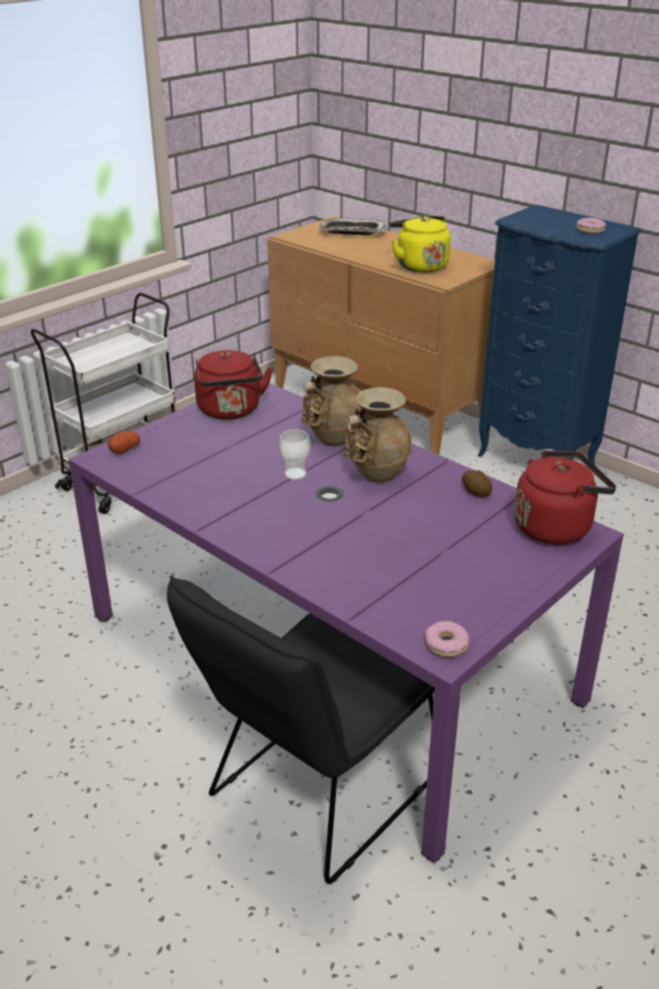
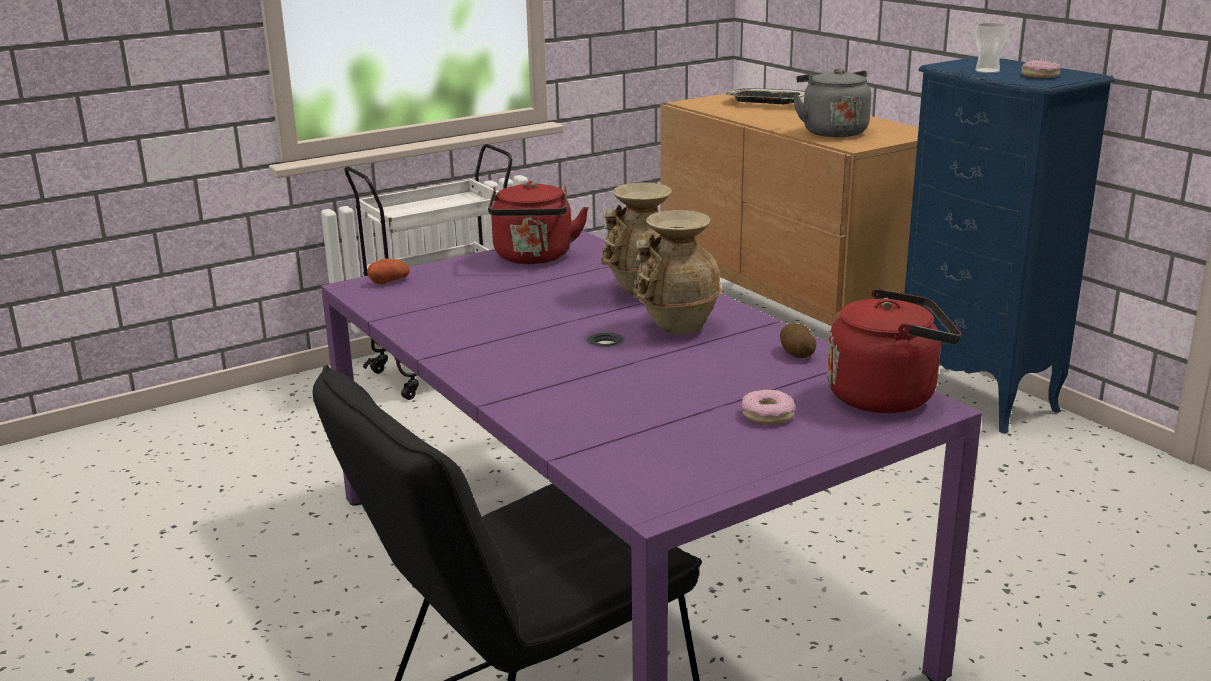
camera: 15 degrees right, 10 degrees down
cup [279,430,310,480] -> cup moved to [974,23,1009,73]
yellow kettle [390,216,451,273] -> grey kettle [793,68,871,137]
donut [425,621,469,657] -> donut moved to [742,390,795,424]

